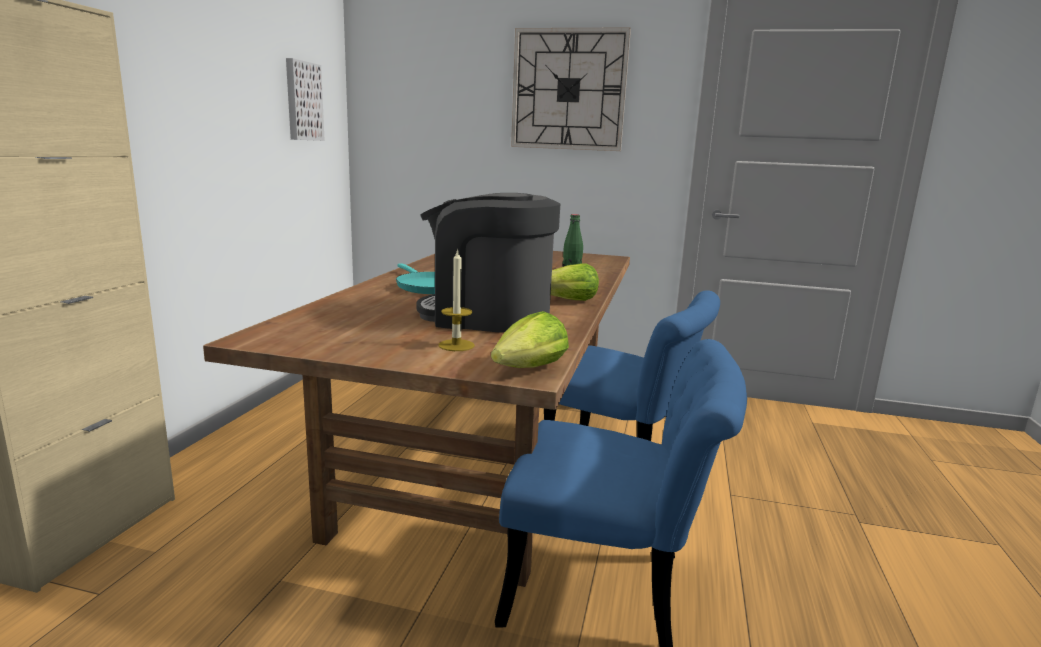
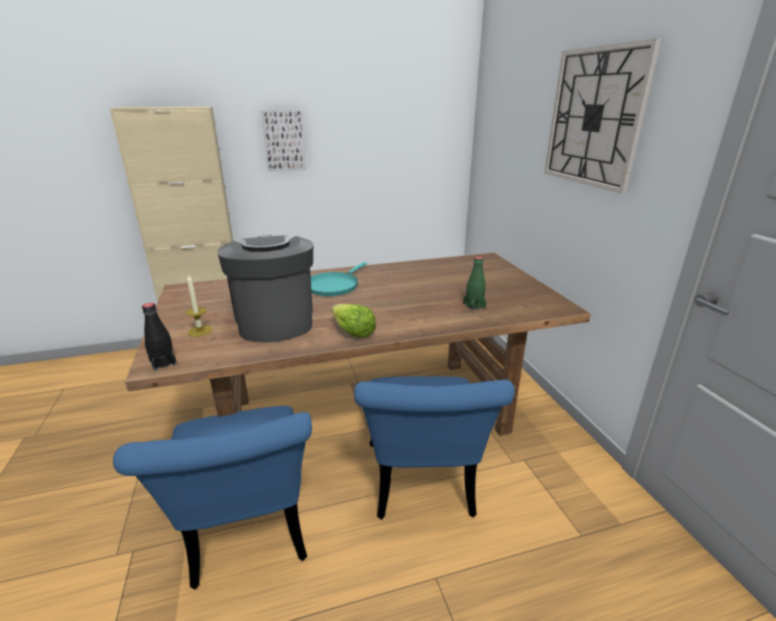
camera: 60 degrees right, 10 degrees up
picture [286,58,325,141] -> picture moved to [262,110,306,172]
lettuce [491,311,569,368] -> black bottle [142,303,177,371]

